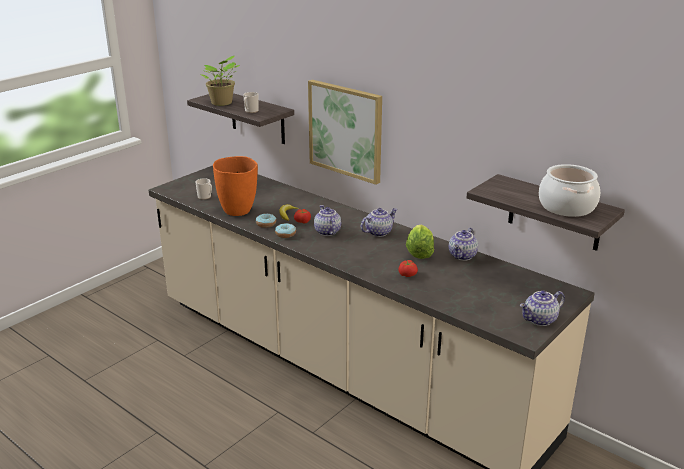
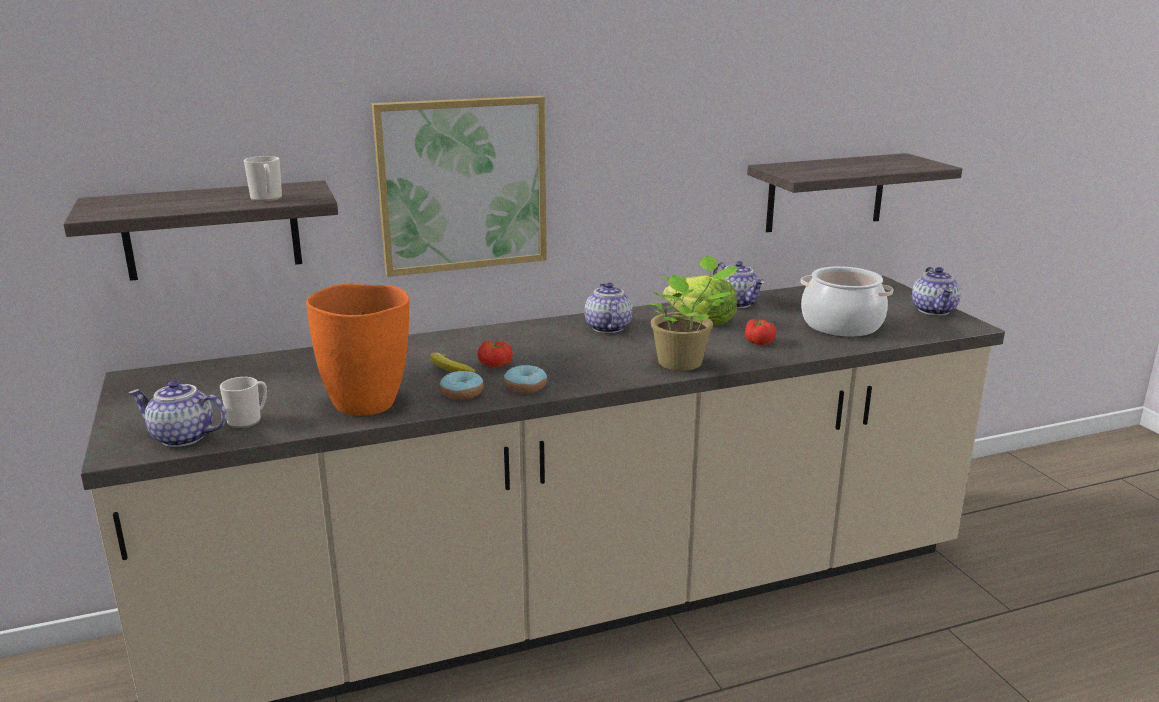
camera: 60 degrees left, 5 degrees down
potted plant [200,56,240,106] -> potted plant moved to [641,255,739,371]
teapot [314,205,341,236] -> teapot moved to [129,380,227,447]
cooking pot [539,164,600,217] -> cooking pot moved to [800,266,894,337]

